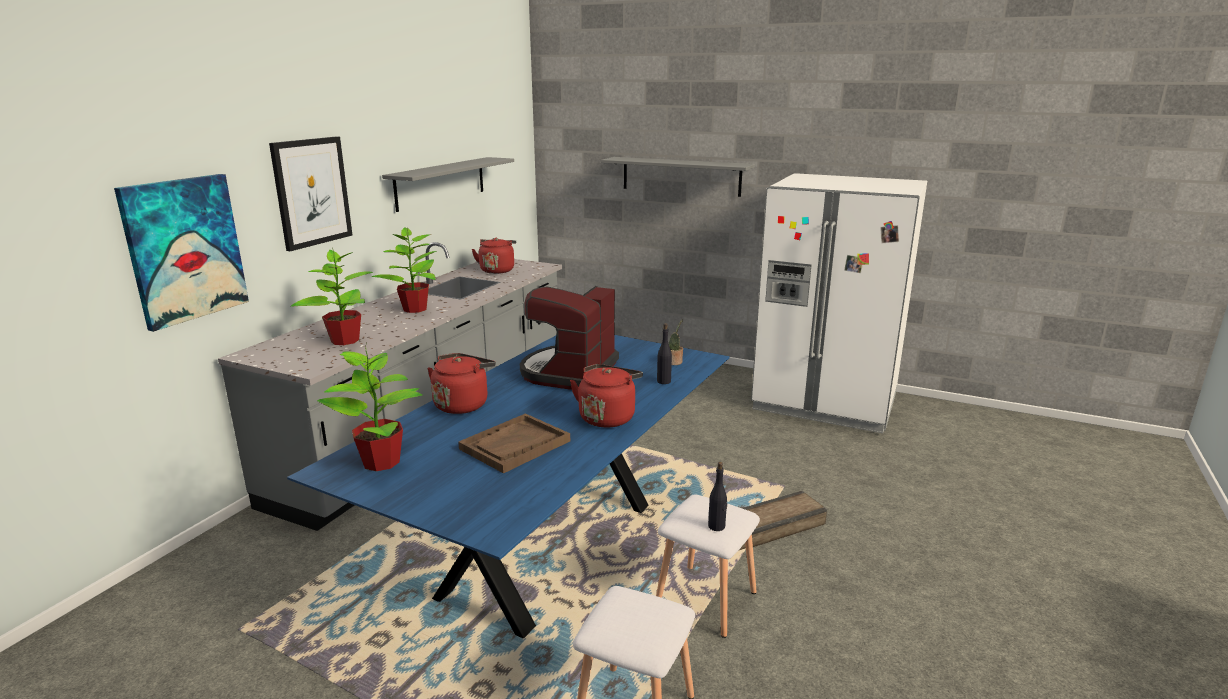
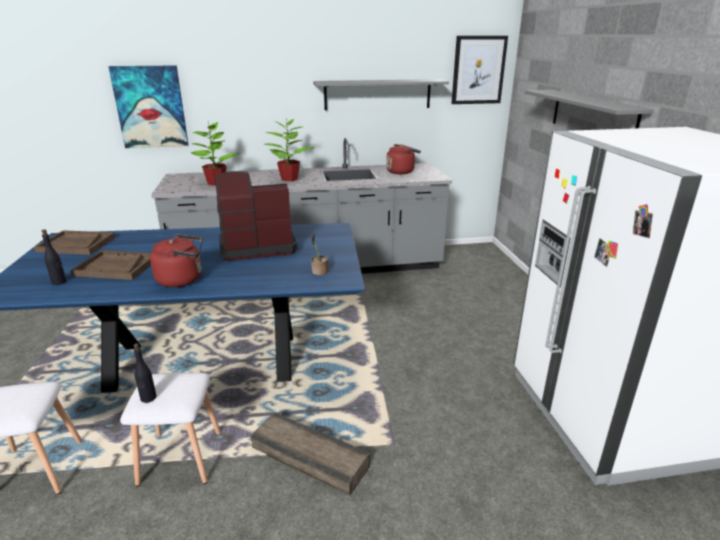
camera: 55 degrees right, 5 degrees up
picture [269,136,352,251] -> picture moved to [452,36,508,104]
potted plant [317,346,422,471] -> brown tray [34,230,116,255]
red kettle [427,353,496,414] -> none
black bottle [657,323,672,384] -> black bottle moved to [42,229,66,285]

